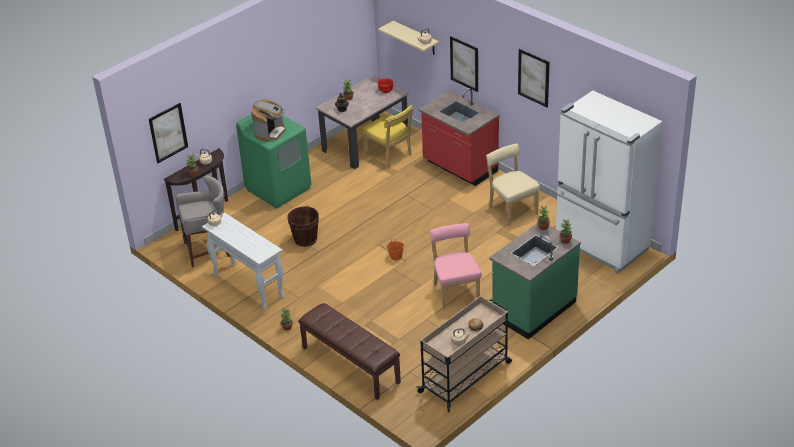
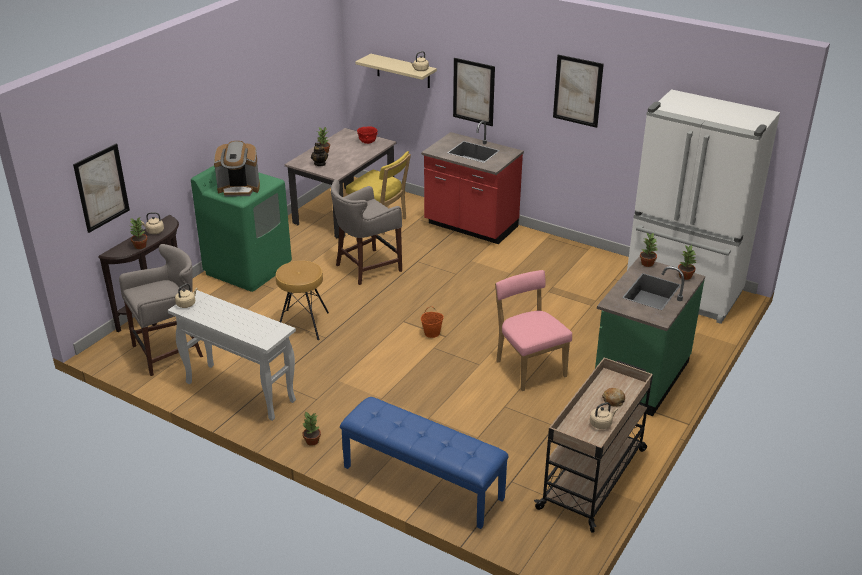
camera: 15 degrees left, 5 degrees down
coffee machine [251,99,286,142] -> coffee machine turned 75 degrees clockwise [214,141,260,197]
brown bucket [287,205,319,247] -> brown stool [276,261,329,340]
brown bench [298,303,401,400] -> blue bench [340,397,509,529]
beige chair [486,143,540,226] -> none
none -> grey stool [331,179,402,285]

